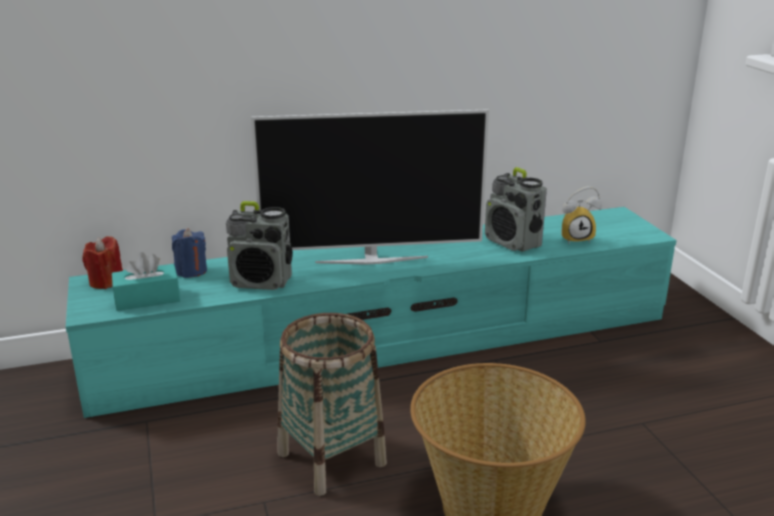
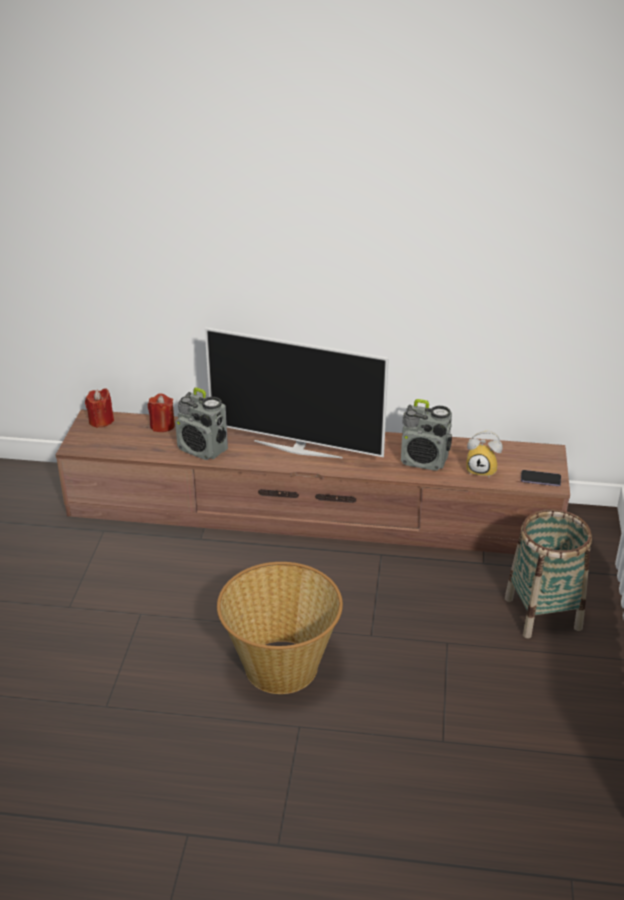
camera: 25 degrees right, 10 degrees up
turquoise tv stand [66,207,677,418] -> brown tv stand [56,409,570,554]
turquoise tissue box [112,252,180,311] -> none
blue candle [172,228,207,278] -> red candle [148,393,175,432]
basket [278,313,387,496] -> basket moved to [505,509,592,639]
radio [485,167,547,252] -> radio turned 60 degrees counterclockwise [401,399,452,470]
none -> phone [521,470,561,486]

